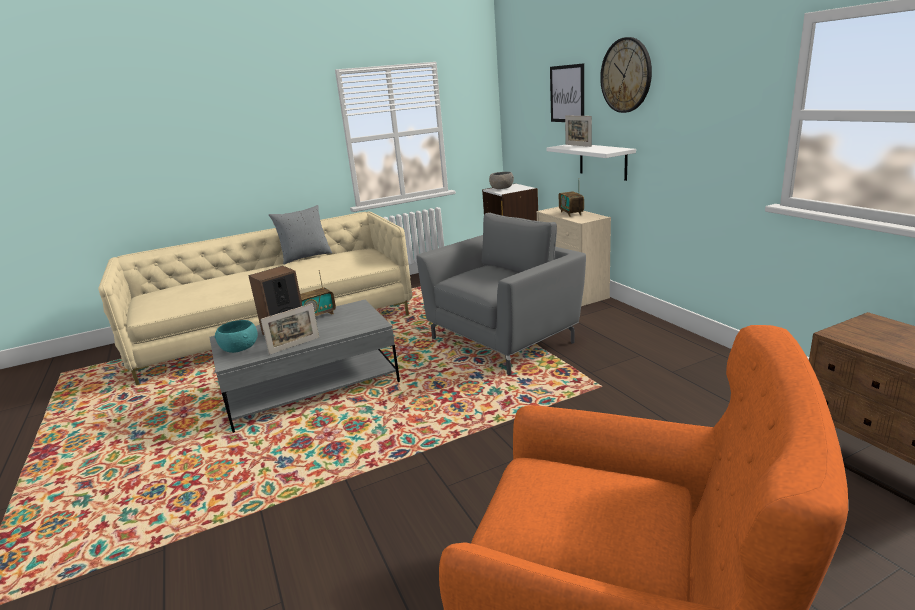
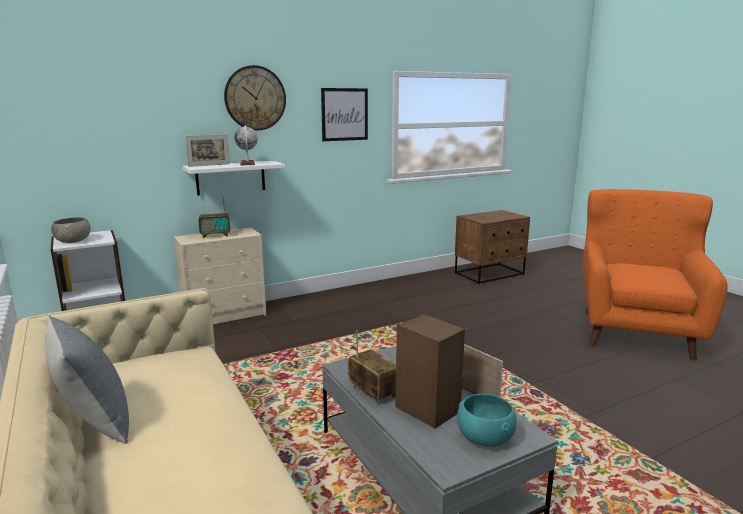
camera: 95 degrees left, 5 degrees down
grey armchair [416,213,586,375] -> none
picture [550,63,584,122] -> picture moved to [321,88,368,141]
none -> globe [234,125,258,166]

